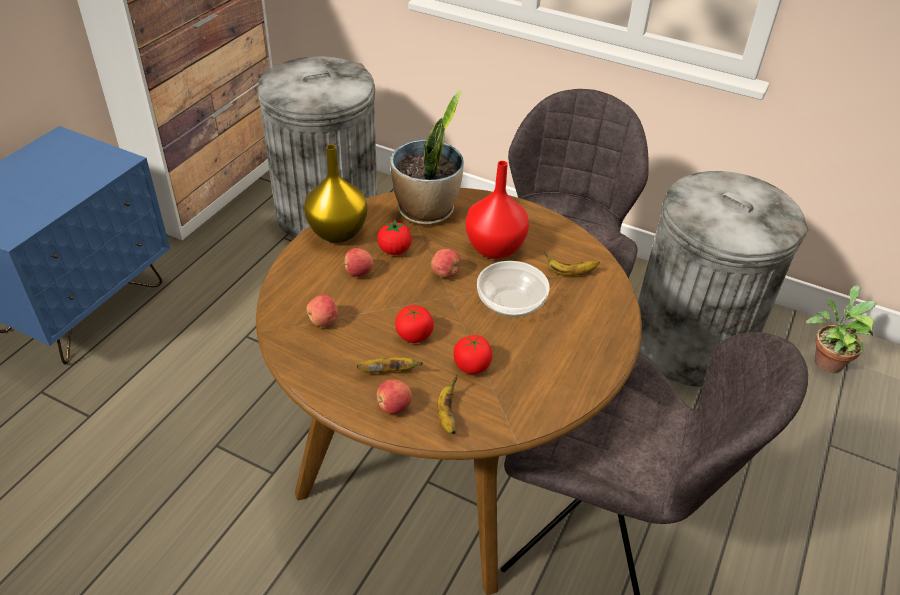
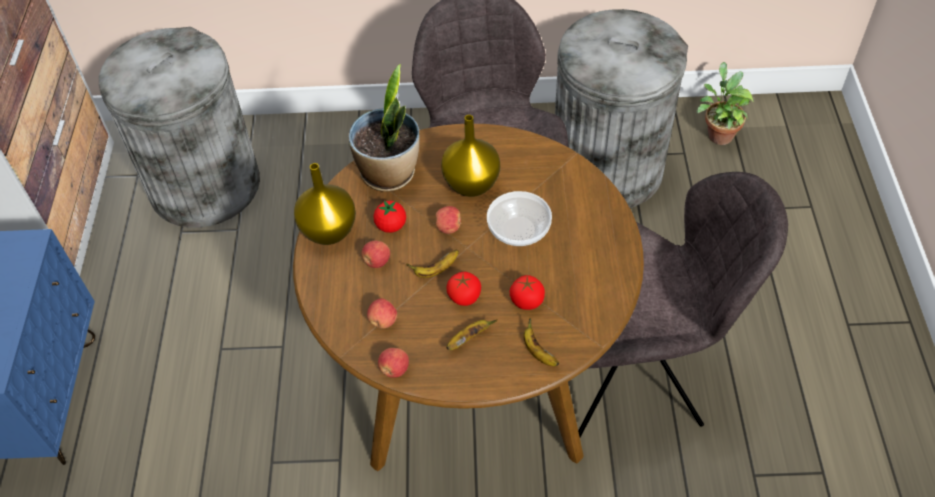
camera: 25 degrees left, 10 degrees up
apple [377,380,412,414] -> apple moved to [378,348,409,378]
red vase [465,161,529,259] -> yellow vase [441,115,500,197]
banana [544,252,600,276] -> banana moved to [406,249,459,278]

